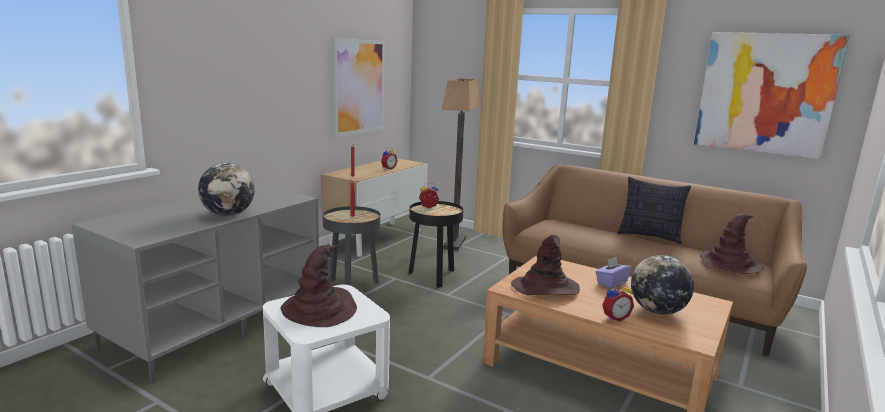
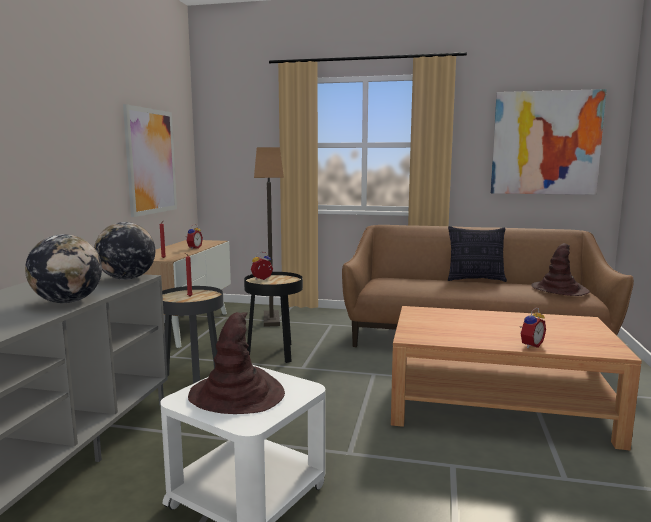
camera: 20 degrees left, 5 degrees down
brown hat [511,234,580,295] -> none
purple tissue box [596,256,632,288] -> none
globe [631,255,694,315] -> globe moved to [94,222,155,280]

